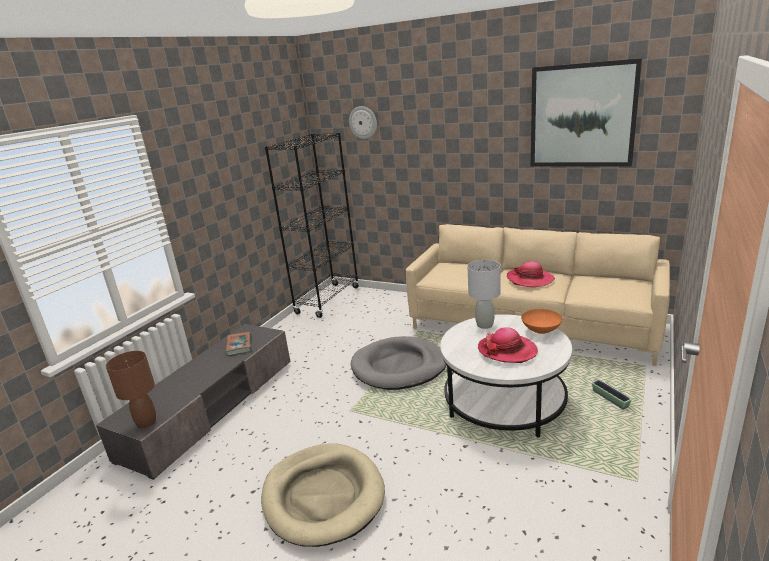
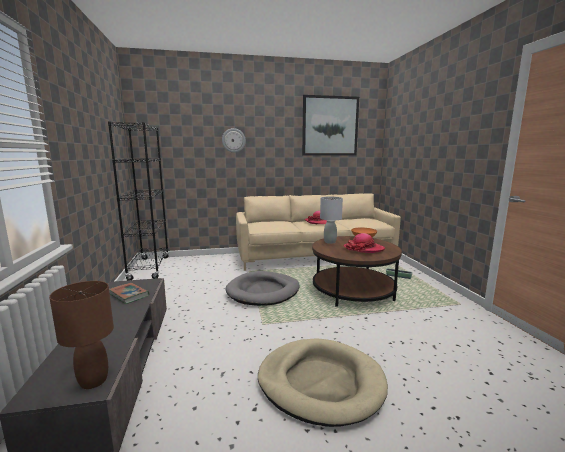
camera: 40 degrees left, 10 degrees down
wall clock [349,106,377,139] -> wall clock moved to [222,128,246,153]
white coffee table [440,314,572,438] -> brown coffee table [312,236,402,307]

